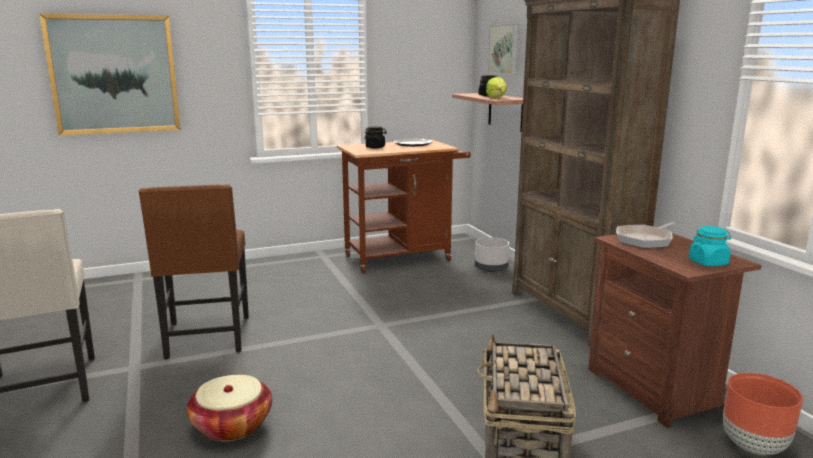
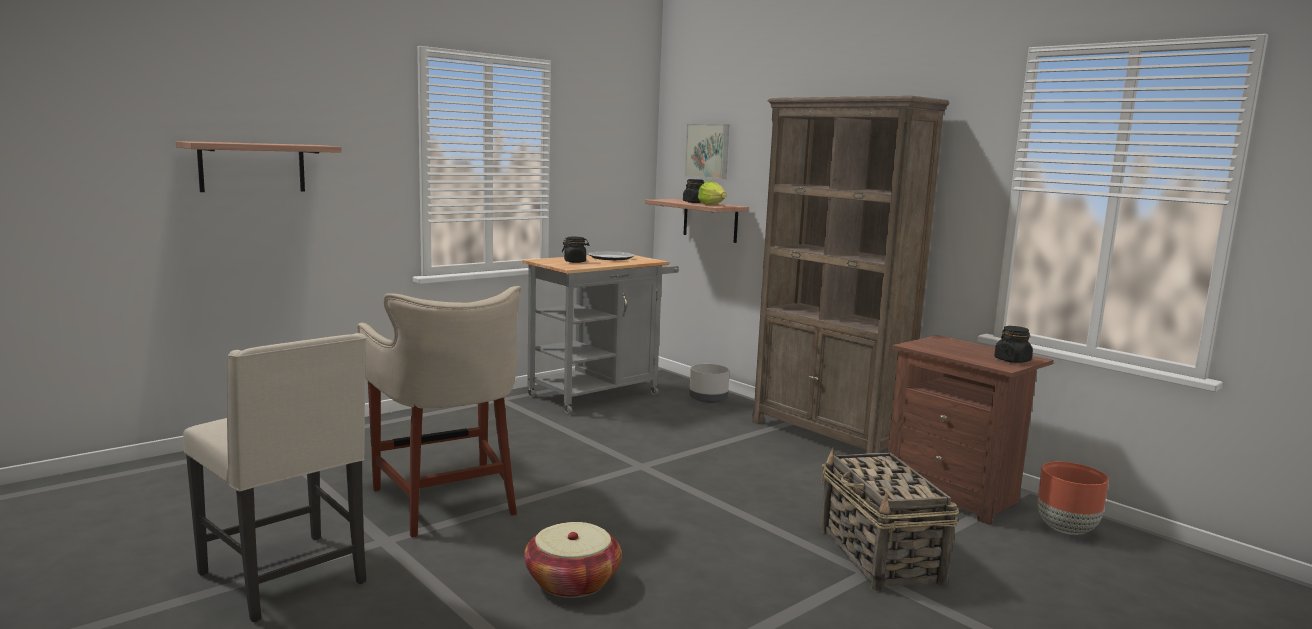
camera: 20 degrees left, 5 degrees down
picture [39,14,181,135] -> shelf [175,141,342,192]
brown chair [138,184,249,359] -> beige stool [357,286,521,538]
brown cart [337,140,471,273] -> grey cart [523,255,679,414]
frying pan [616,222,675,248] -> none
turquoise jar [689,226,731,266] -> black jar [994,326,1033,363]

